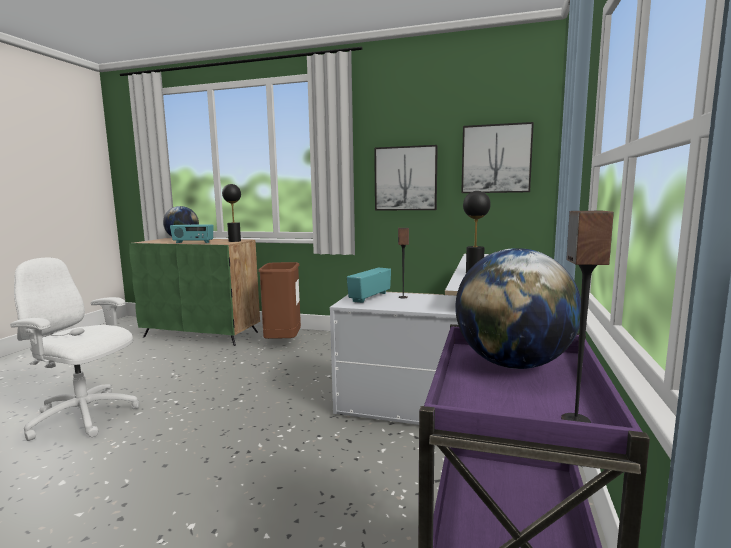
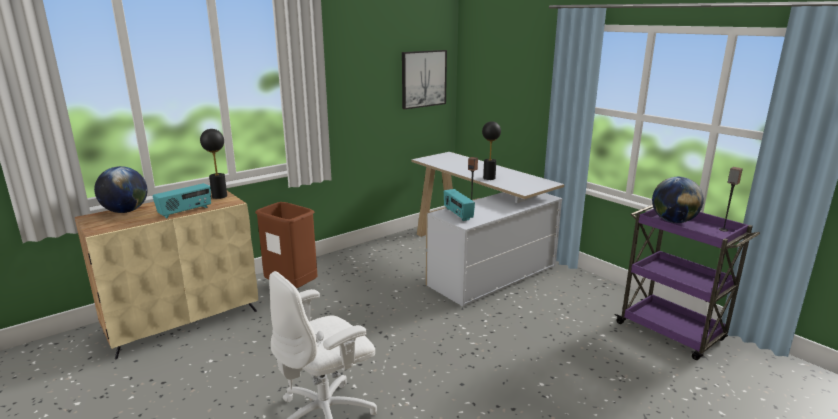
camera: 55 degrees left, 10 degrees up
green cabinet [129,238,260,346] -> beige cabinet [75,191,258,359]
picture [374,145,438,210] -> none

